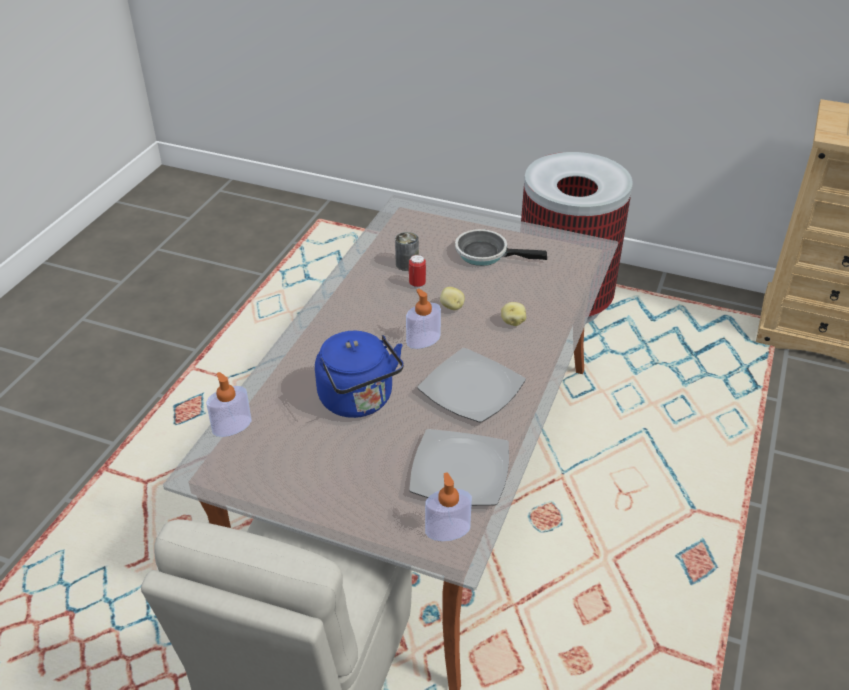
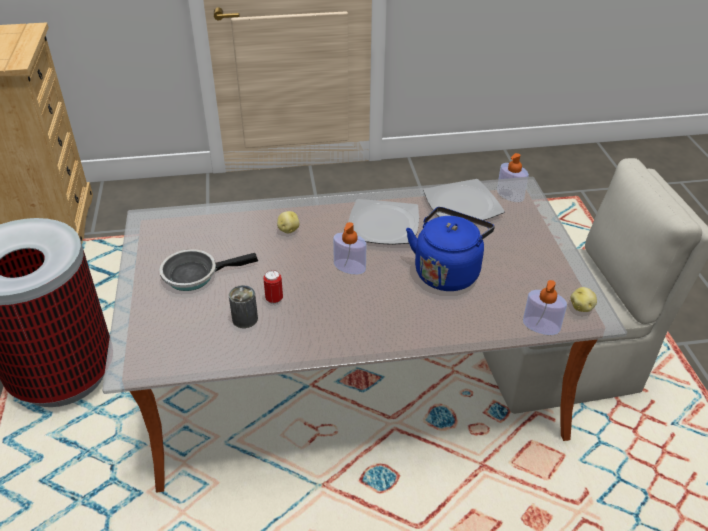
camera: 120 degrees left, 0 degrees up
potato [440,287,465,310] -> potato moved to [570,287,597,312]
frying pan [455,229,547,266] -> frying pan turned 90 degrees clockwise [160,249,258,291]

